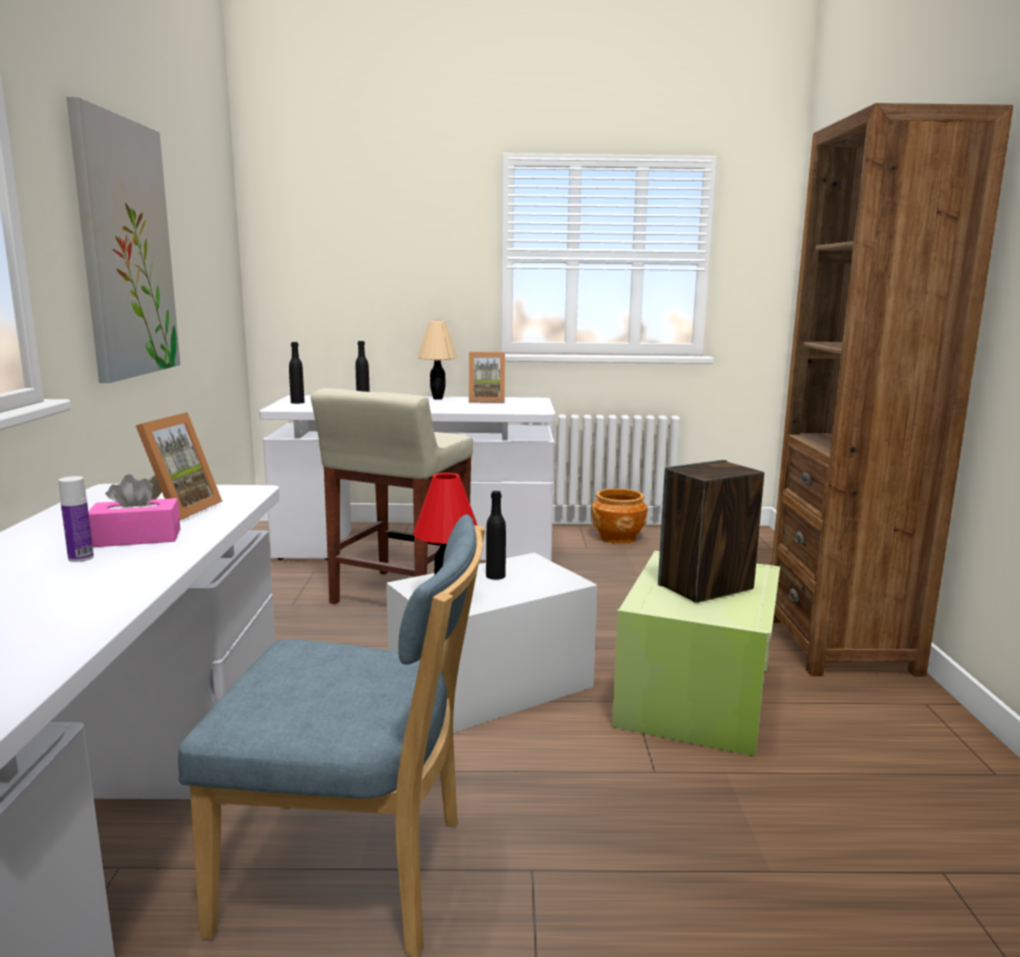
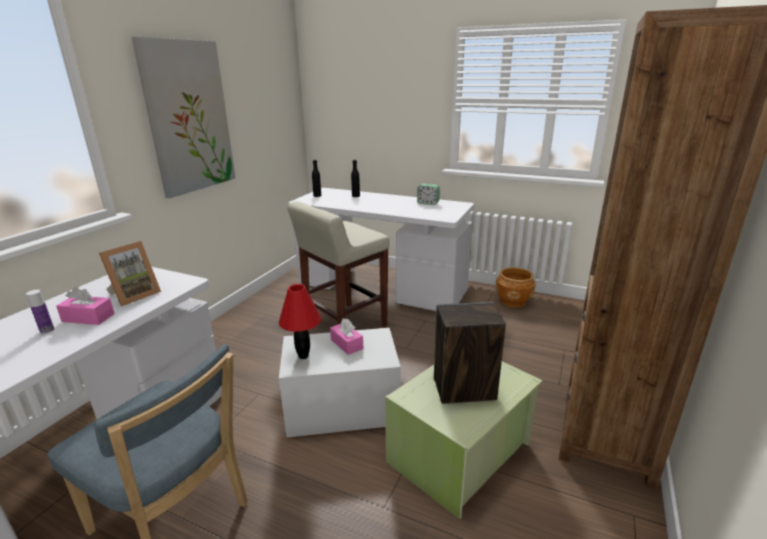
camera: 25 degrees right, 10 degrees up
beige table lamp [417,321,458,400] -> none
picture frame [469,352,505,403] -> alarm clock [417,184,440,205]
black bottle [486,491,506,580] -> pink tissue box [330,318,363,355]

